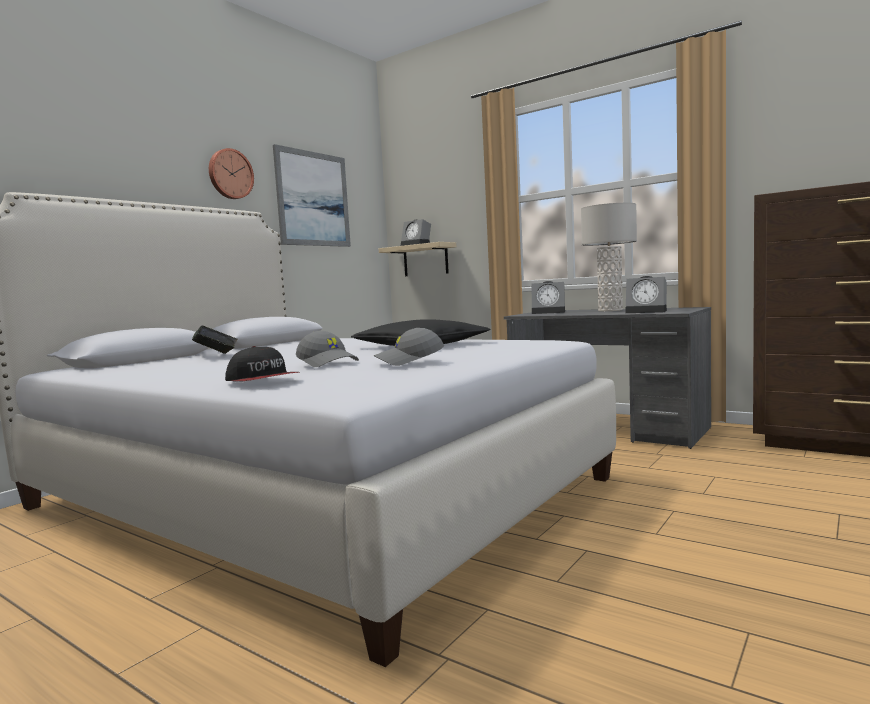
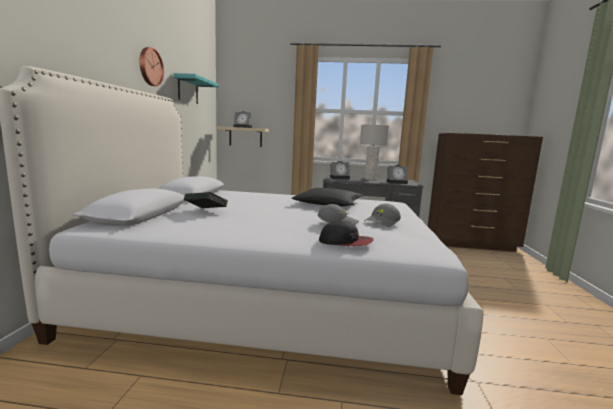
camera: 30 degrees left, 5 degrees up
picture [273,144,351,247] -> turquoise shelf [173,73,219,104]

